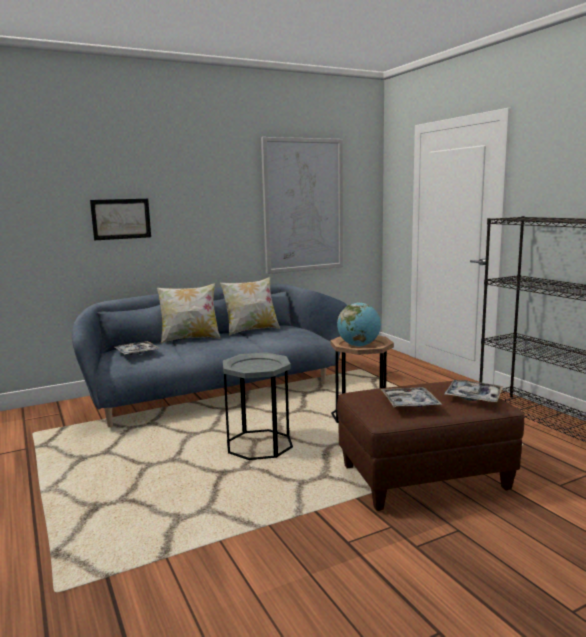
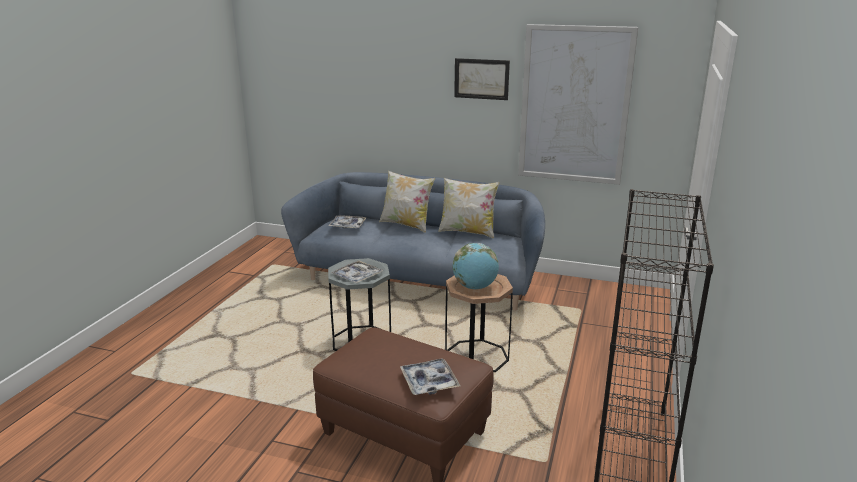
camera: 45 degrees right, 10 degrees up
picture [90,199,151,240] -> picture moved to [454,58,510,100]
tray [381,387,442,407] -> tray moved to [331,260,383,284]

